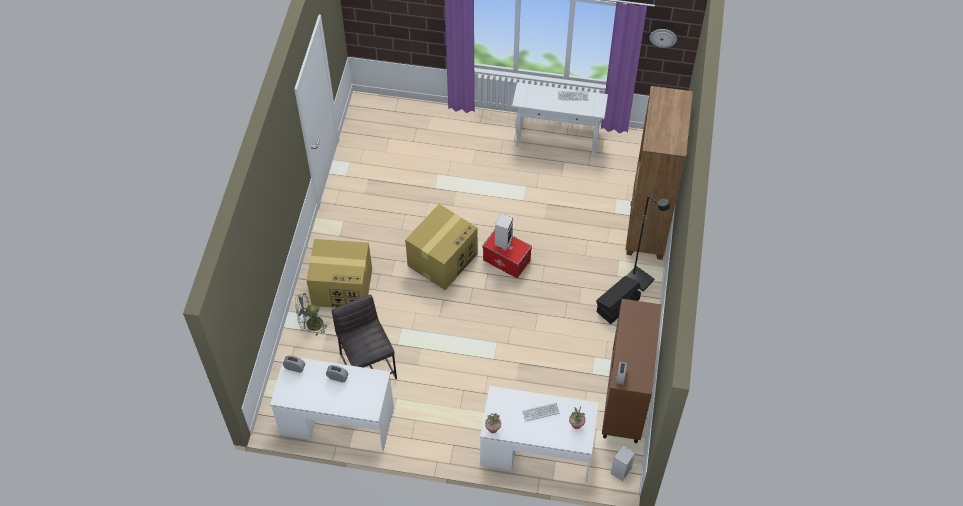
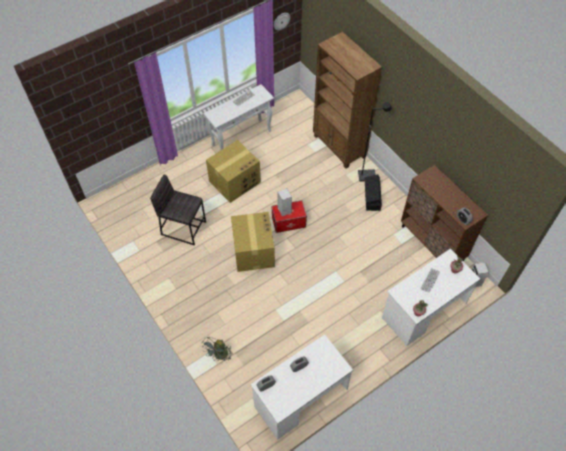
camera: 45 degrees left, 0 degrees up
cardboard box [306,239,372,308] -> cardboard box moved to [206,140,261,203]
grey stool [332,294,397,379] -> grey stool moved to [150,175,206,245]

